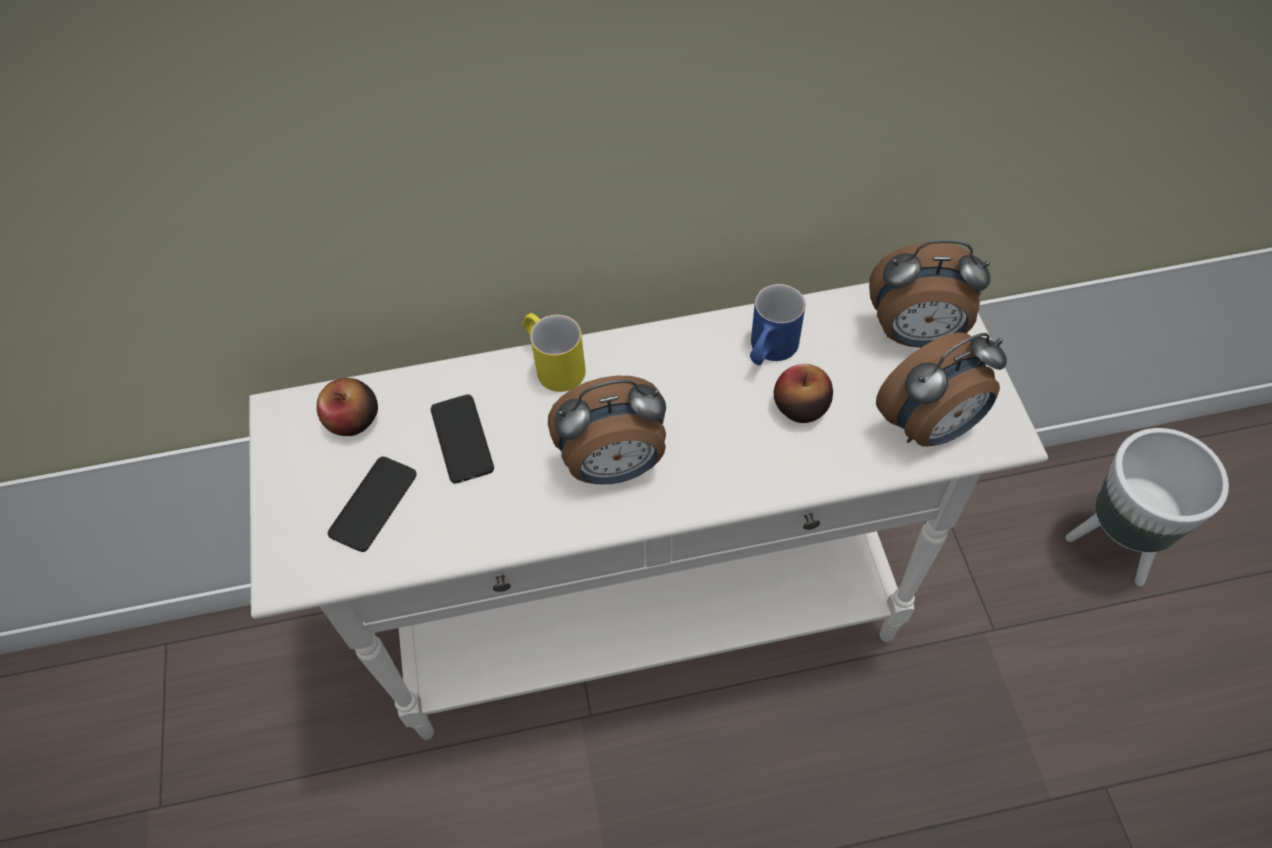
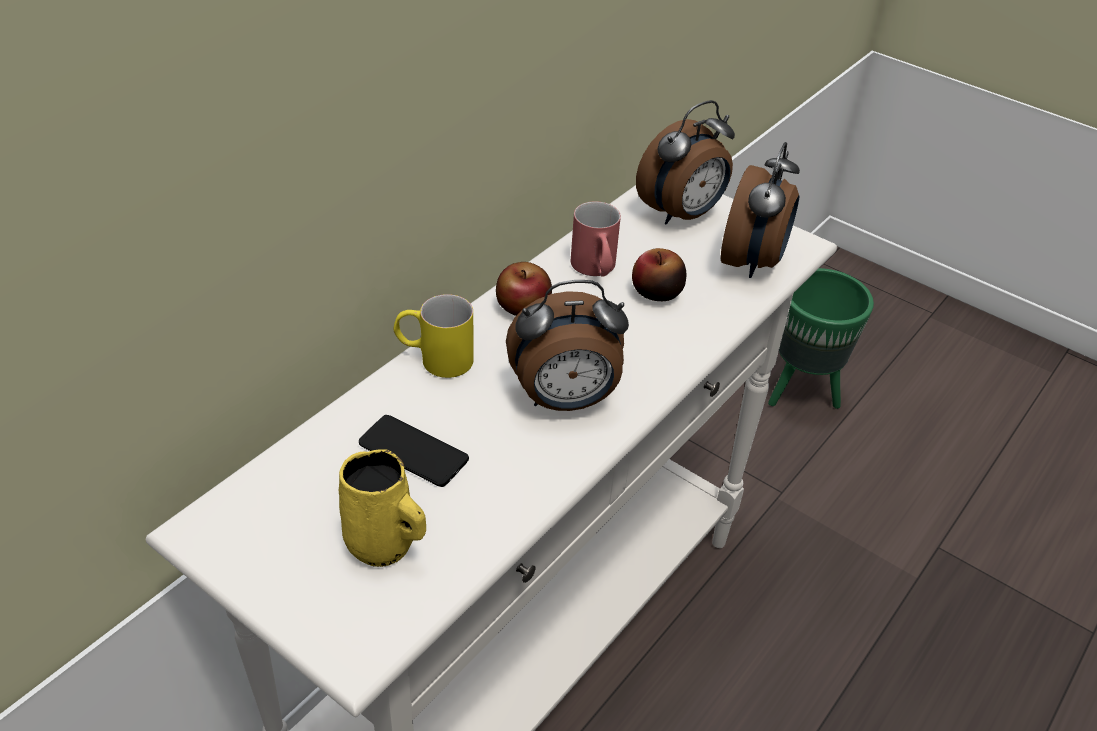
camera: 45 degrees left, 15 degrees down
apple [317,378,378,436] -> apple moved to [496,262,552,316]
phone [328,456,417,552] -> yellow mug [339,449,426,567]
alarm clock [548,376,666,484] -> alarm clock turned 45 degrees clockwise [506,280,629,411]
blue mug [750,284,805,365] -> red mug [571,201,621,276]
white planter [1065,428,1229,586] -> green planter [768,268,874,409]

